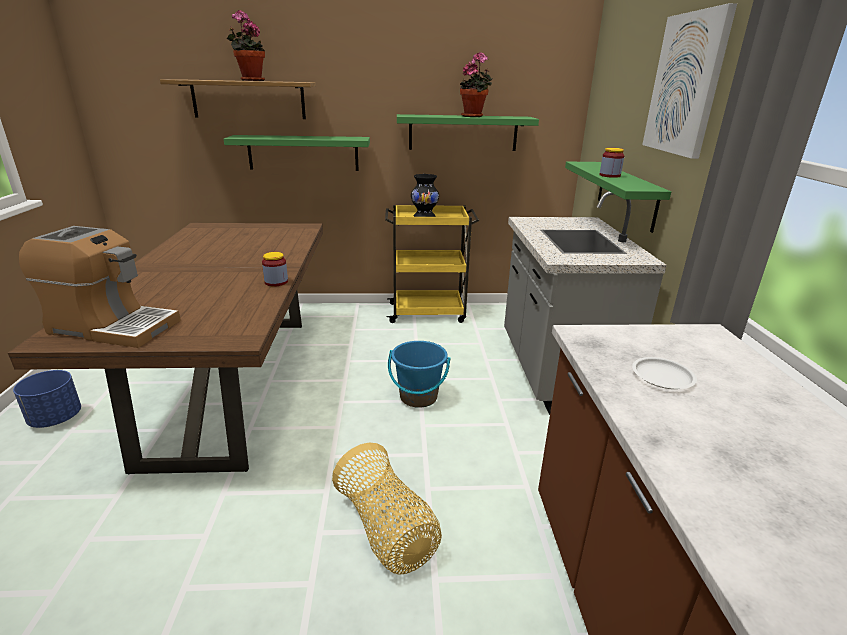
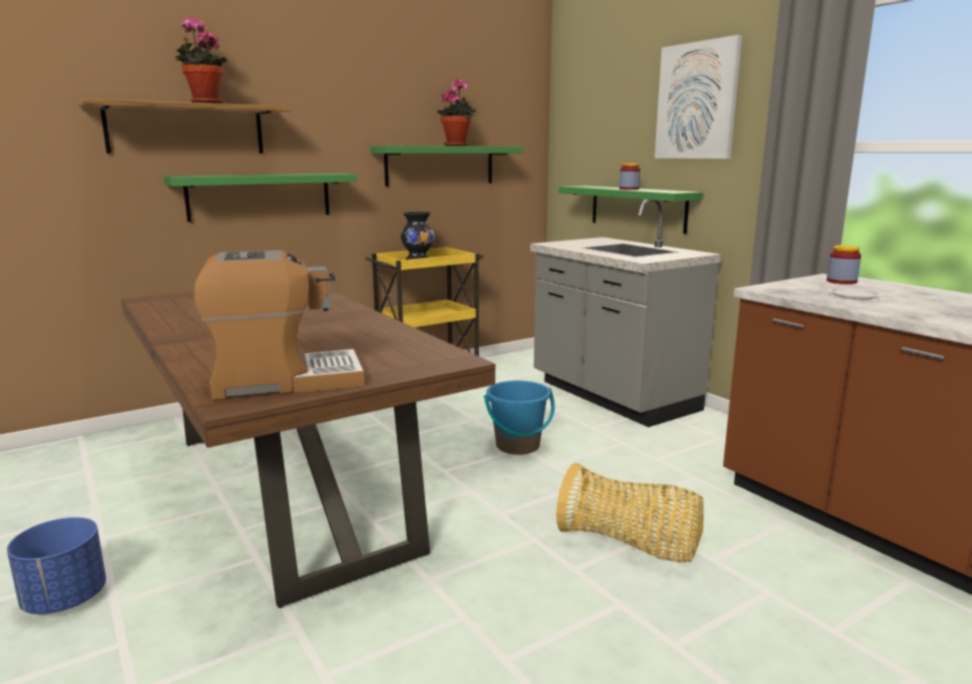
camera: 30 degrees left, 10 degrees down
jar [262,252,288,287] -> jar moved to [827,245,861,284]

